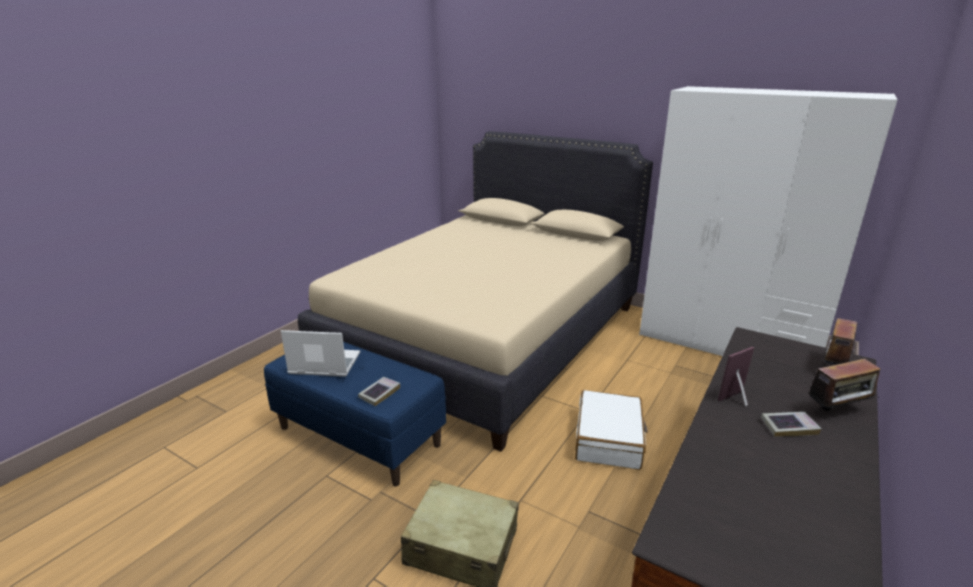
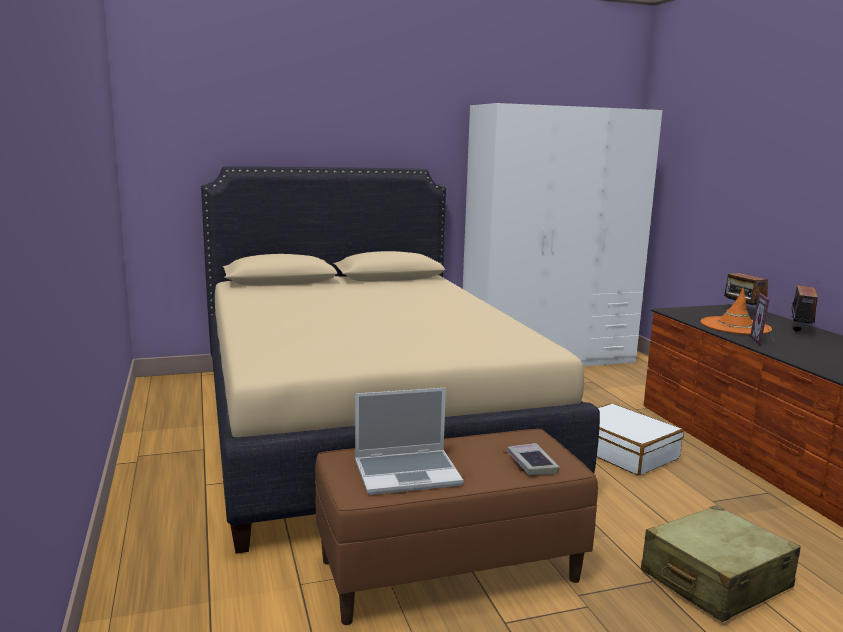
camera: 50 degrees left, 10 degrees down
blue bench [264,342,446,486] -> brown bench [315,429,598,625]
laptop [281,330,360,377] -> laptop turned 150 degrees counterclockwise [355,388,463,495]
book [761,412,821,437] -> none
none -> orange hat [701,287,772,335]

